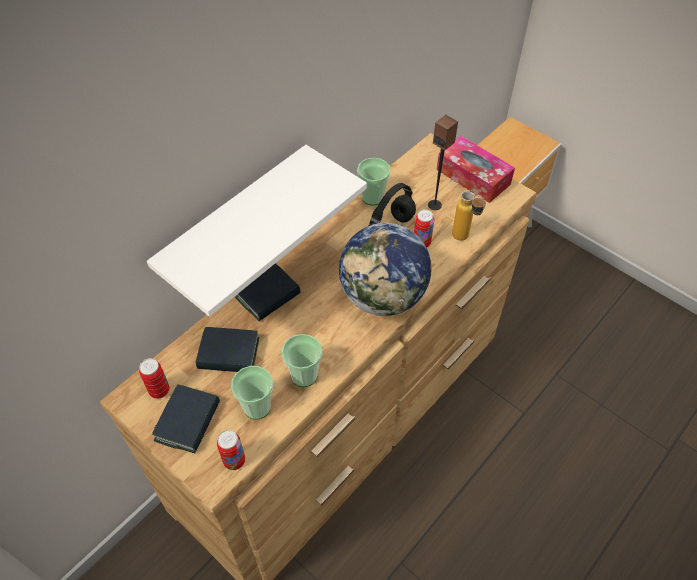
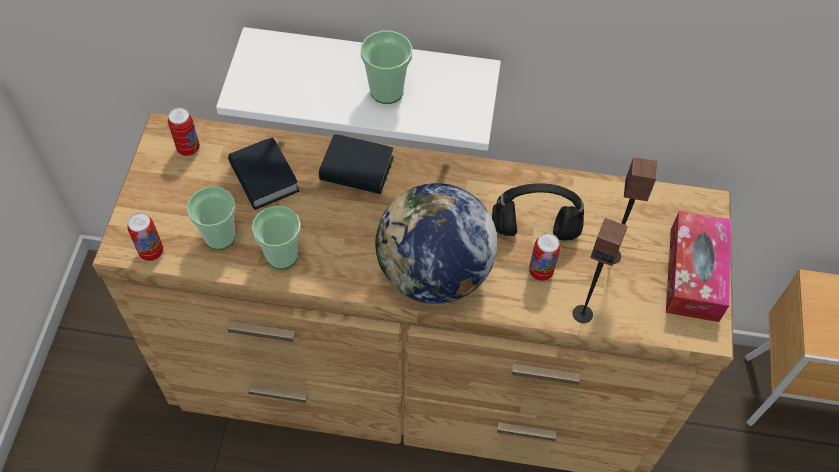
camera: 55 degrees right, 5 degrees up
book [152,384,220,453] -> none
cup [357,158,391,206] -> cup moved to [361,31,412,104]
bottle [452,191,486,241] -> speaker [573,218,627,323]

